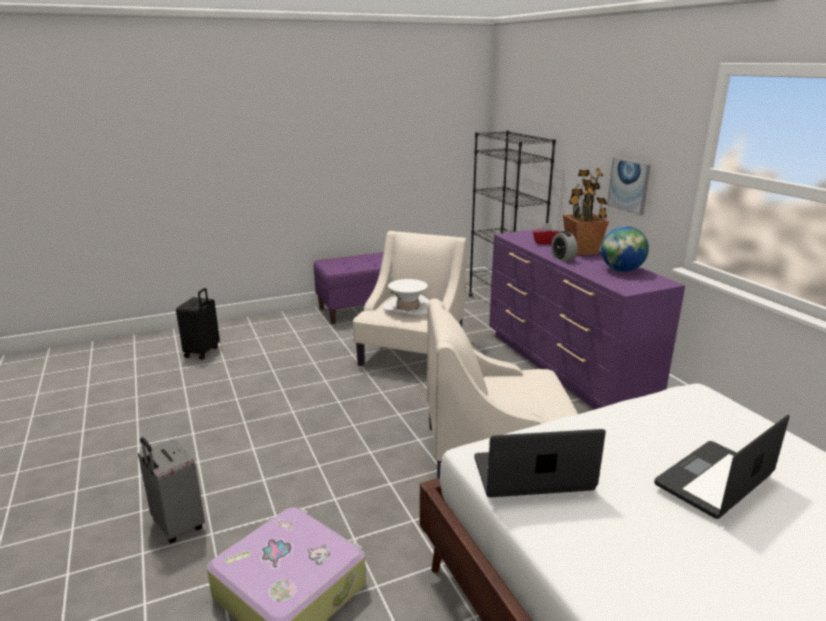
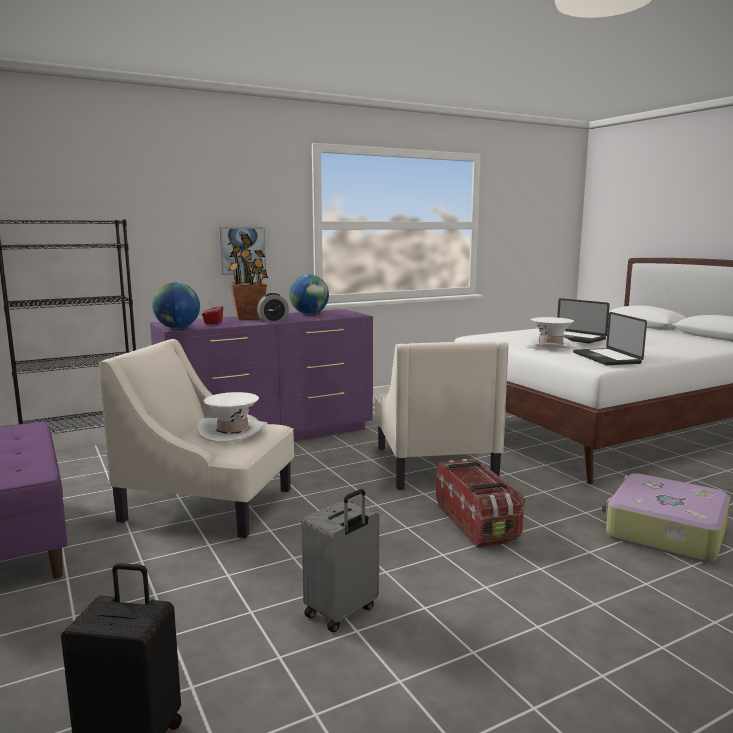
camera: 95 degrees left, 10 degrees down
grey suitcase [138,437,205,543] -> grey suitcase moved to [302,489,379,632]
none -> globe [152,282,200,329]
none -> storage box [436,459,525,548]
none -> white hat [523,317,579,349]

